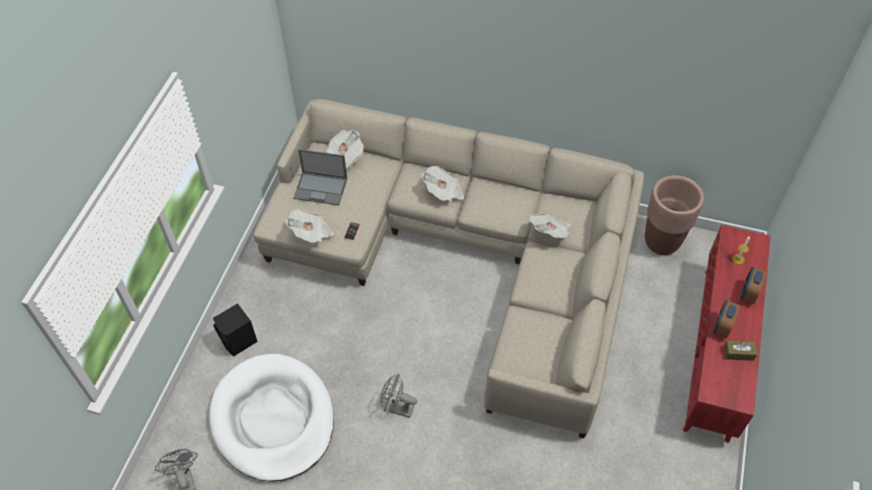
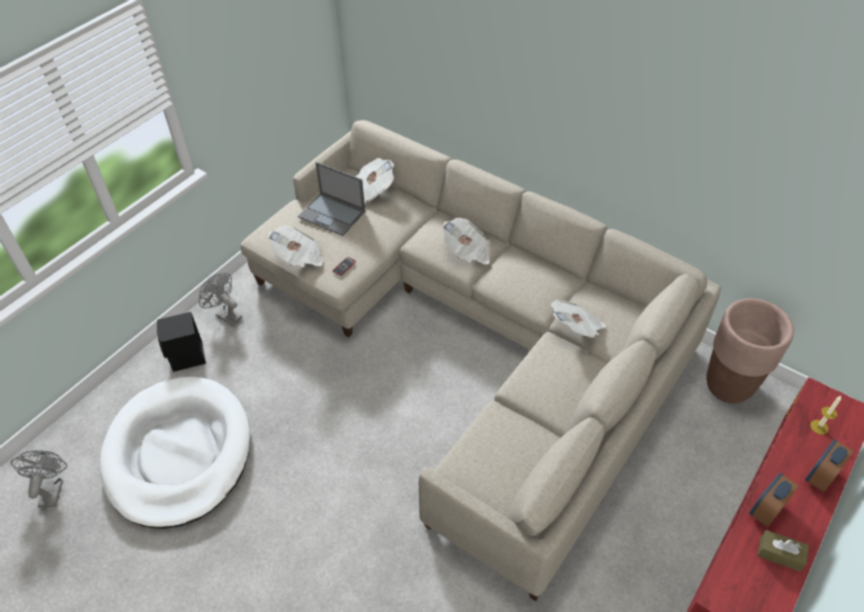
camera: 20 degrees right, 5 degrees down
grey fan [380,374,417,418] -> grey fan moved to [199,273,242,326]

